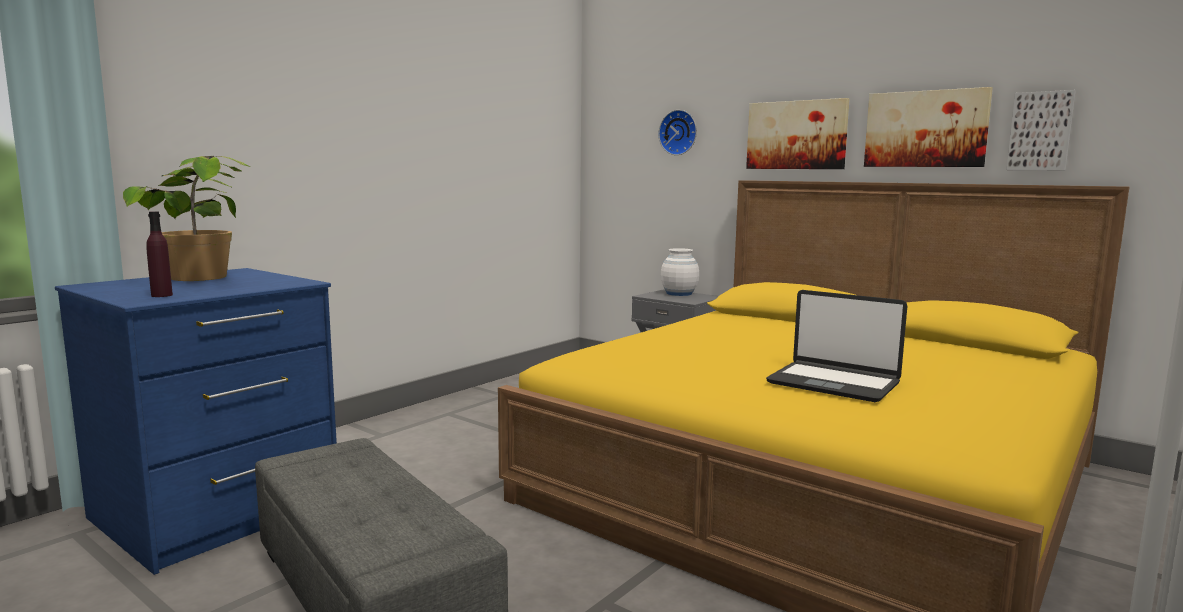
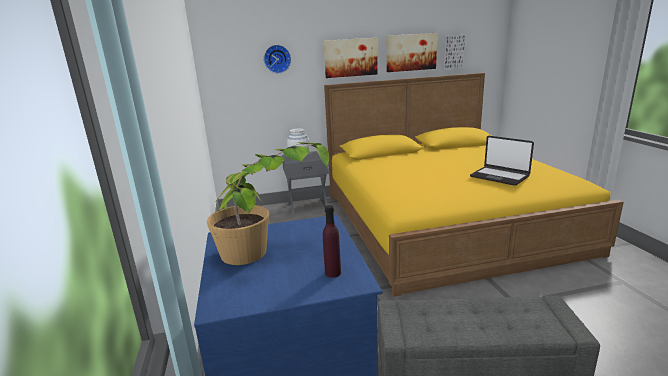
camera: 50 degrees left, 10 degrees up
laptop [766,290,907,402] -> laptop turned 60 degrees clockwise [470,136,534,186]

